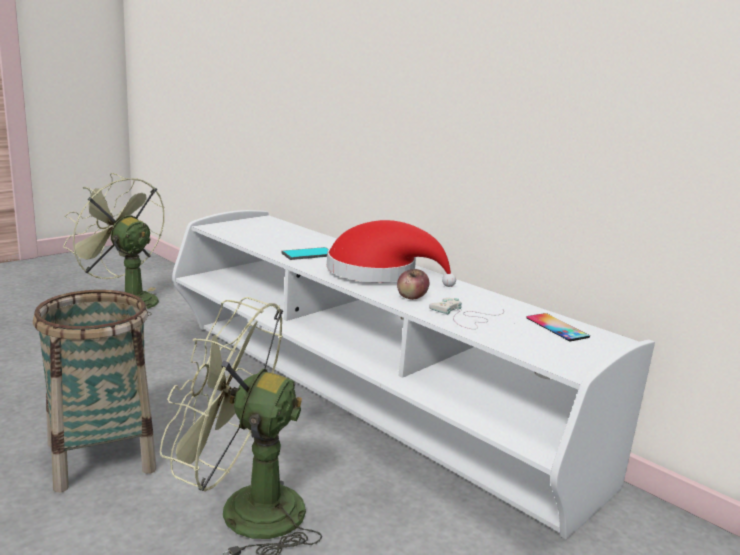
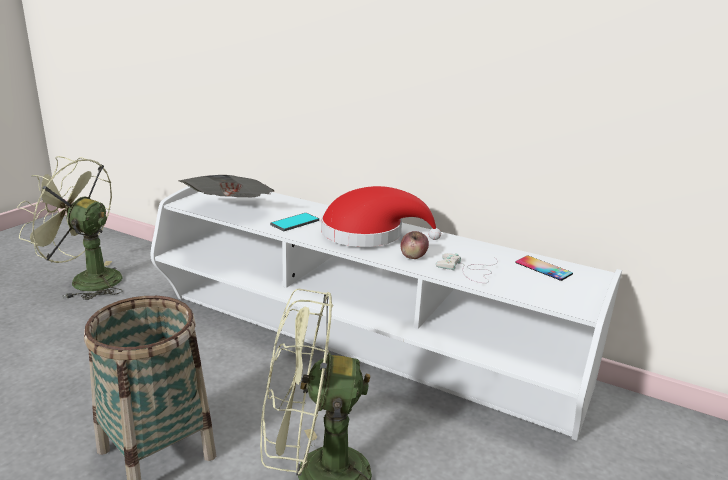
camera: 15 degrees left, 5 degrees up
none -> newspaper [179,175,275,197]

